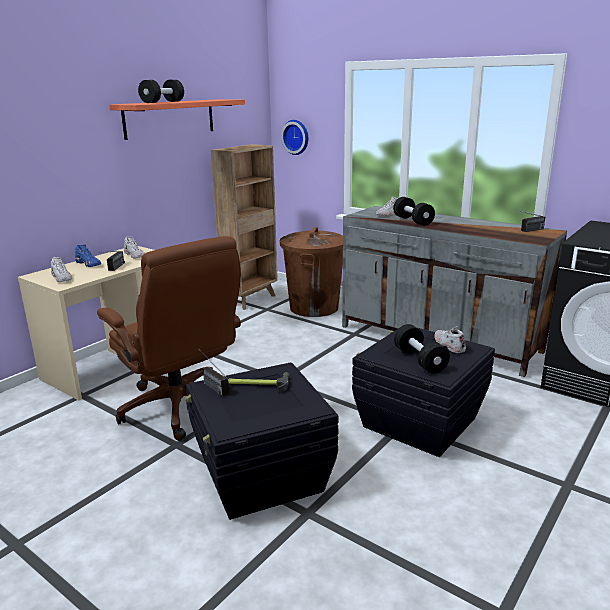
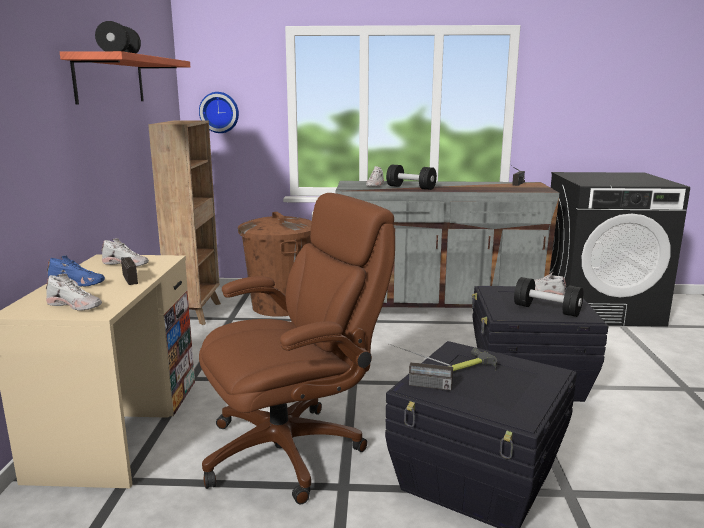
camera: 35 degrees left, 5 degrees down
brown office chair [97,236,241,441] -> brown office chair turned 45 degrees counterclockwise [199,193,395,504]

